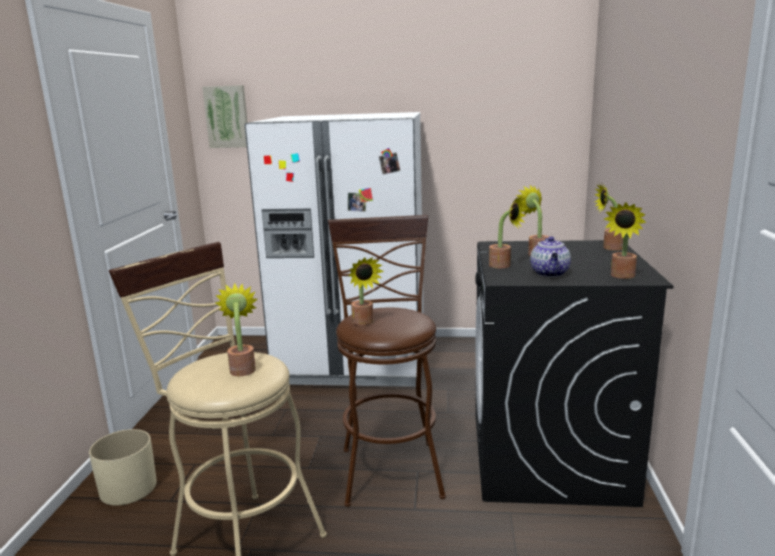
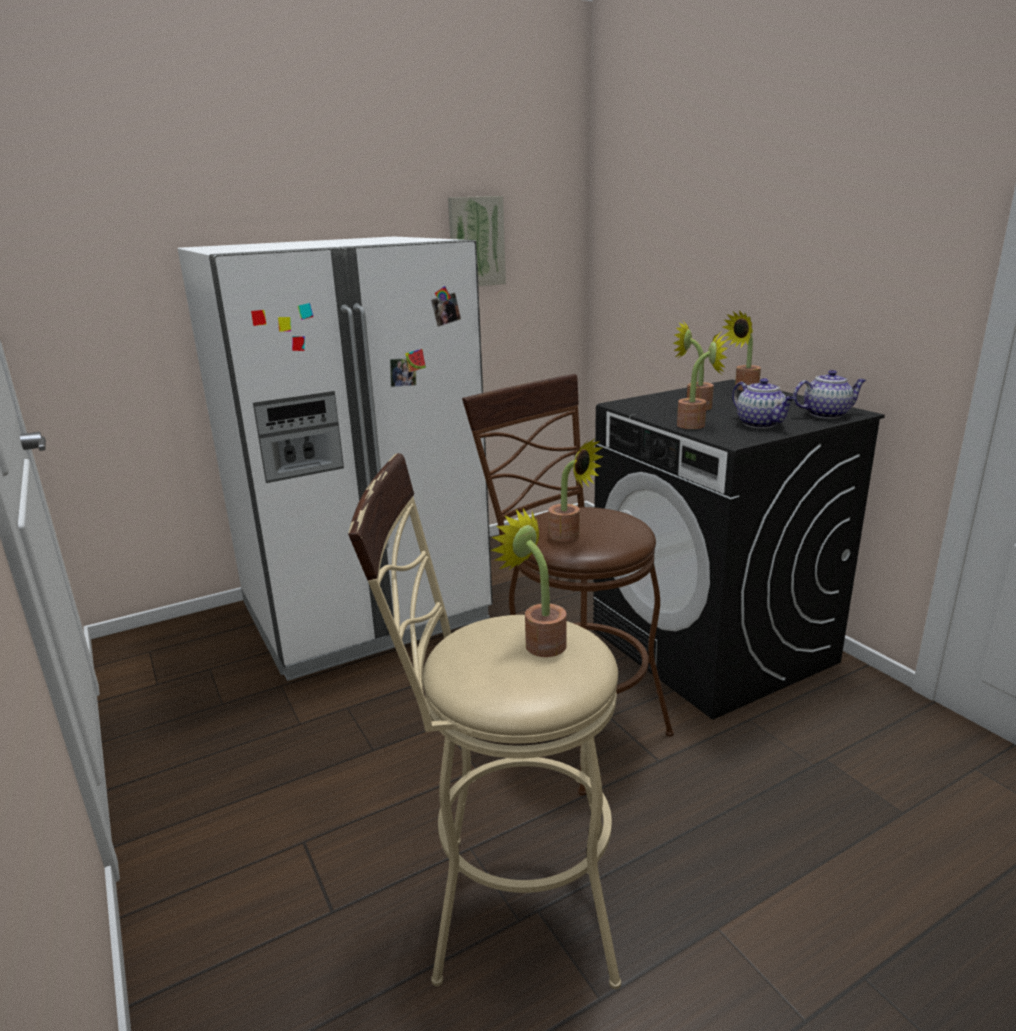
camera: 35 degrees left, 5 degrees up
beige planter [89,429,157,505] -> none
picture [202,85,248,148] -> picture moved to [448,196,506,286]
potted plant [604,202,646,279] -> teapot [793,370,866,419]

